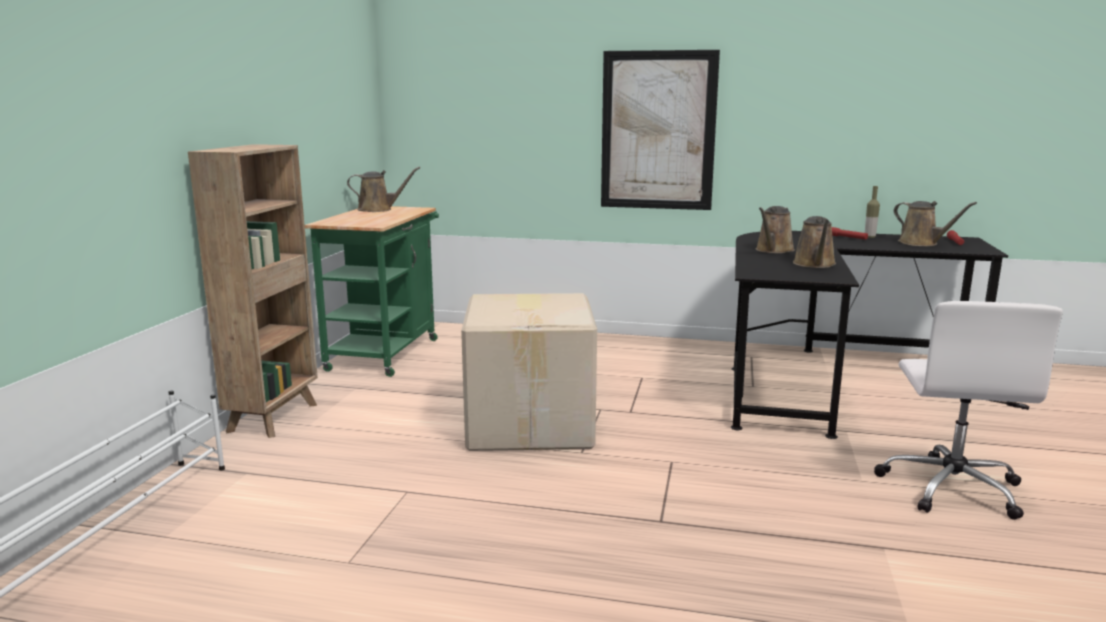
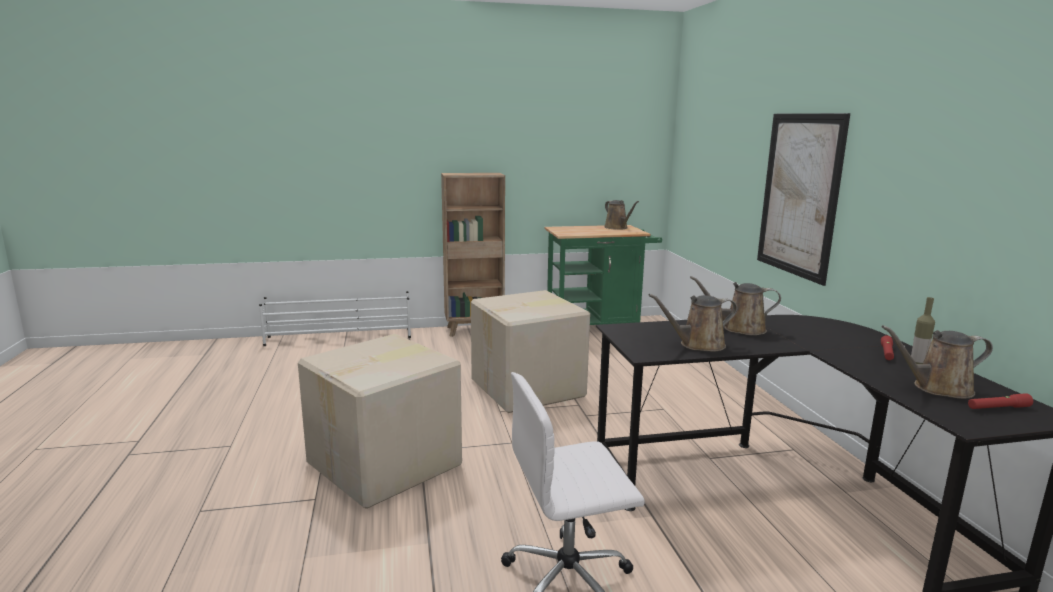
camera: 65 degrees right, 0 degrees up
brown watering can [894,201,977,246] -> brown watering can turned 60 degrees clockwise [882,325,993,399]
none -> cardboard box [298,334,462,509]

